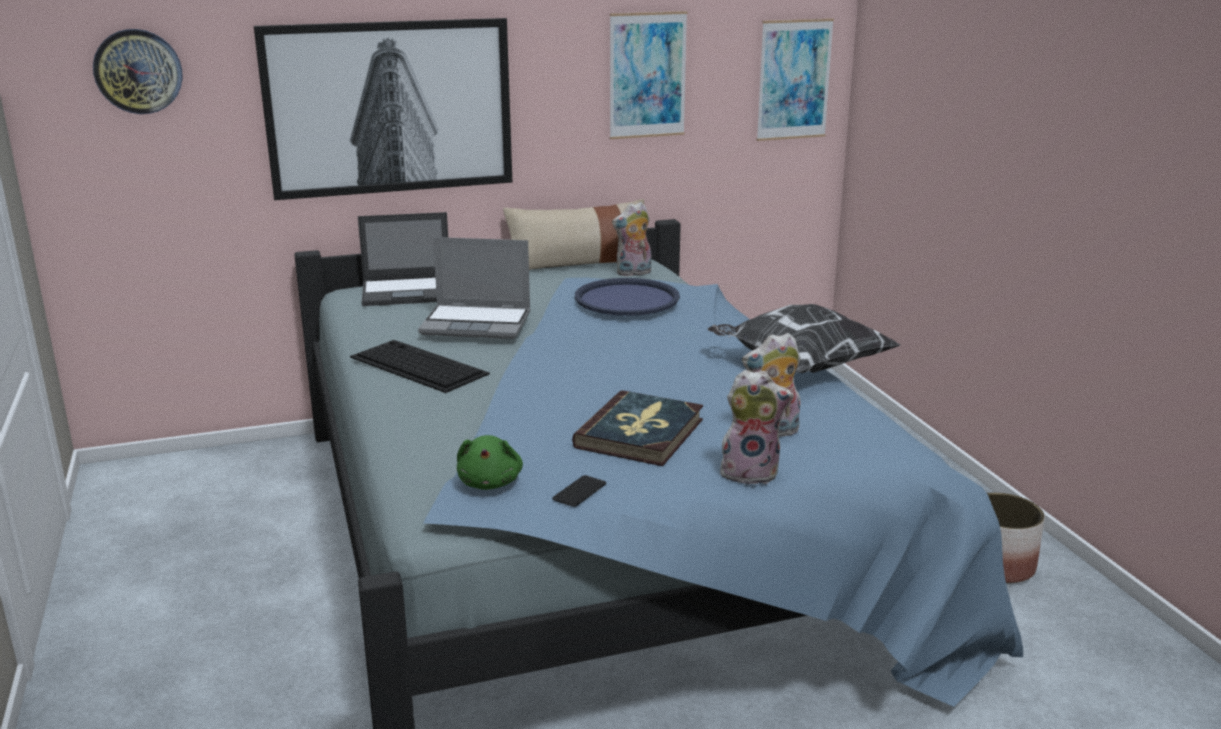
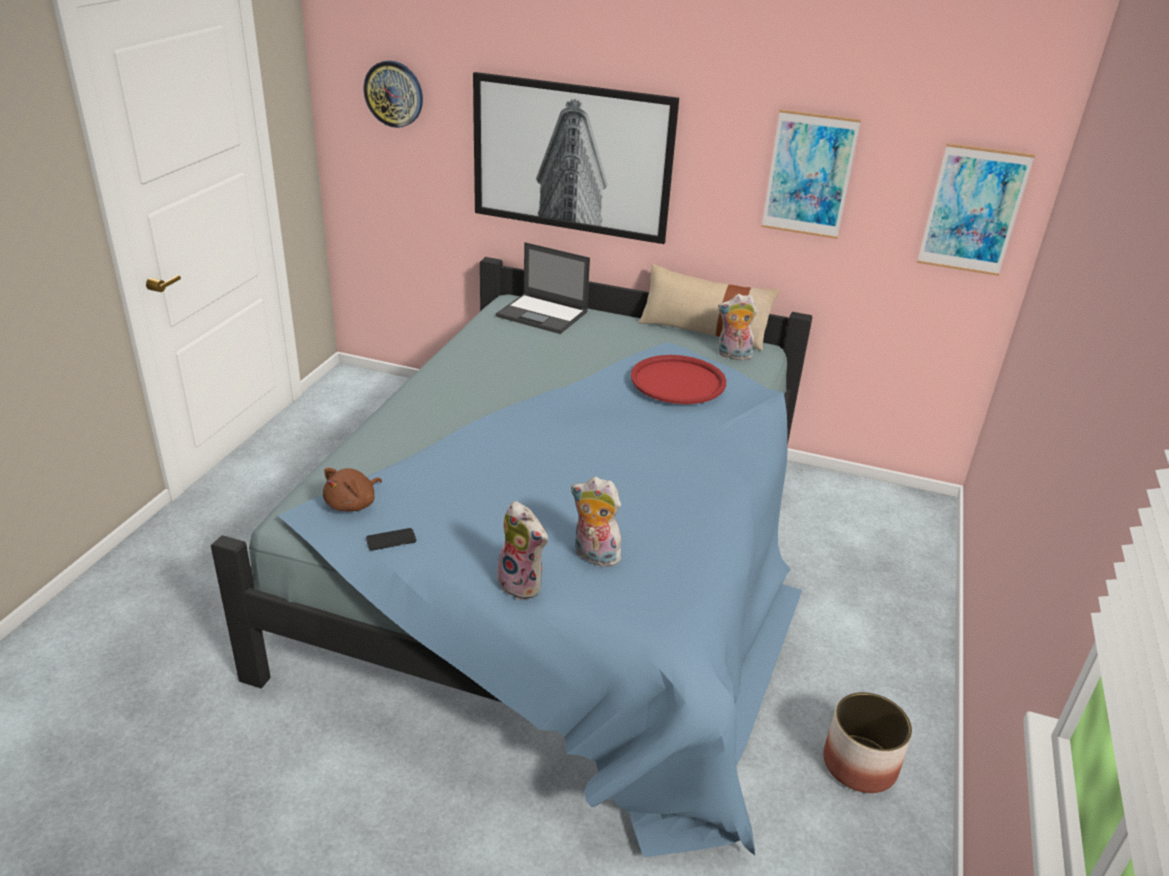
camera: 35 degrees right, 10 degrees up
keyboard [350,340,490,393] -> none
laptop [418,237,531,339] -> none
green plush toy [457,435,523,490] -> brown plush toy [323,468,382,512]
book [572,390,703,466] -> none
blue tray [575,278,680,316] -> red tray [631,355,726,404]
pillow [708,304,900,373] -> none

